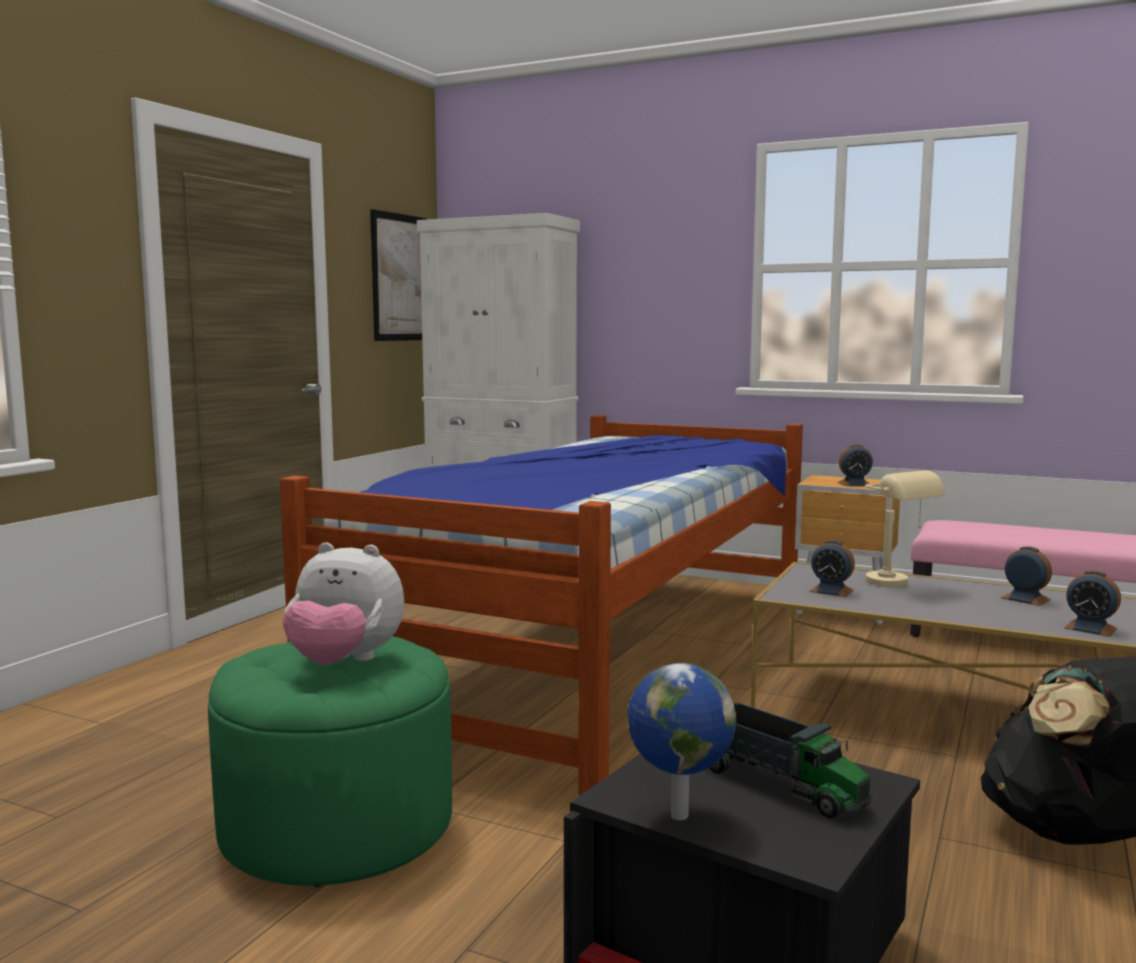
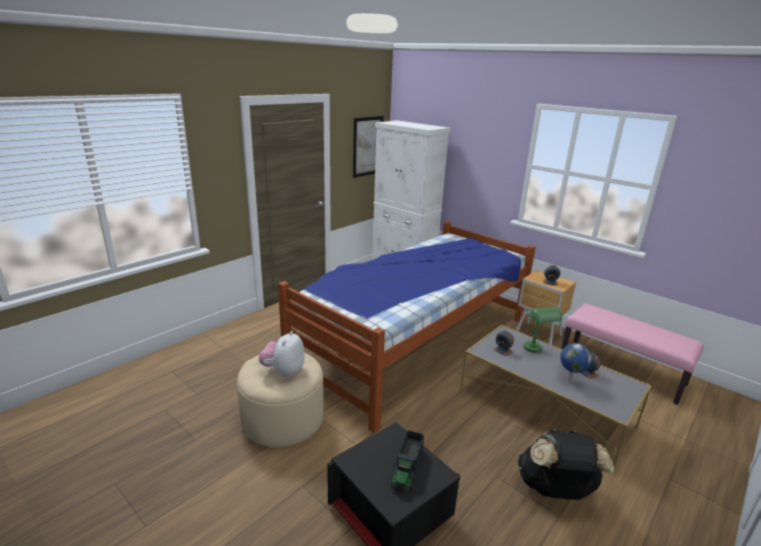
camera: 15 degrees right, 15 degrees up
green ottoman [208,636,452,887] -> beige ottoman [237,352,324,447]
plush toy [282,542,404,665] -> plush toy turned 75 degrees clockwise [258,331,305,377]
globe [628,663,736,820] -> globe moved to [560,343,592,382]
toy truck [710,703,872,819] -> toy truck turned 45 degrees clockwise [391,430,424,492]
beige table lamp [865,471,945,587] -> green table lamp [524,307,563,353]
alarm clock [1064,570,1121,637] -> none

